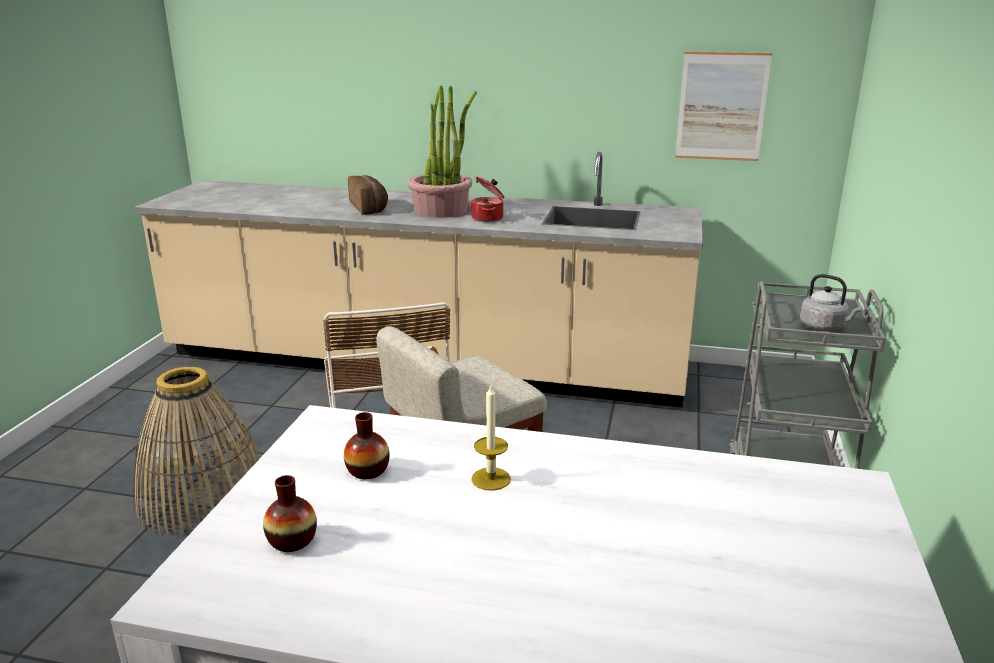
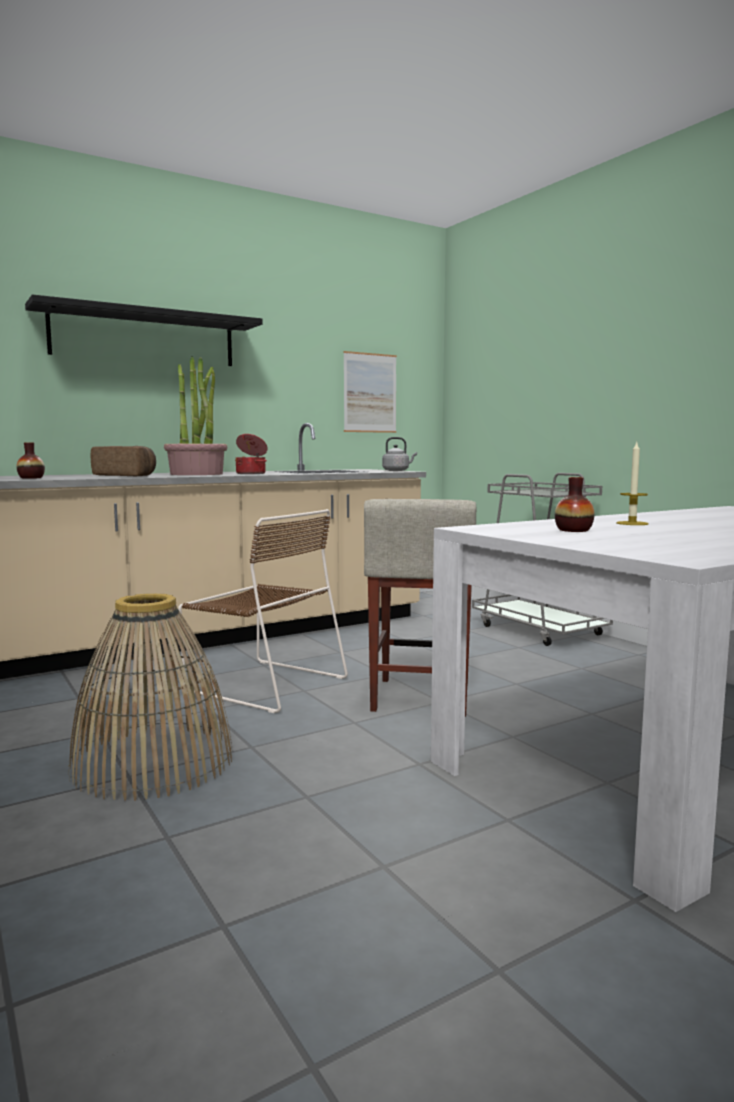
camera: 45 degrees left, 15 degrees down
vase [263,475,317,552] -> vase moved to [16,442,45,479]
grey kettle [800,274,863,331] -> grey kettle moved to [382,437,417,471]
none -> black shelf [25,294,263,366]

